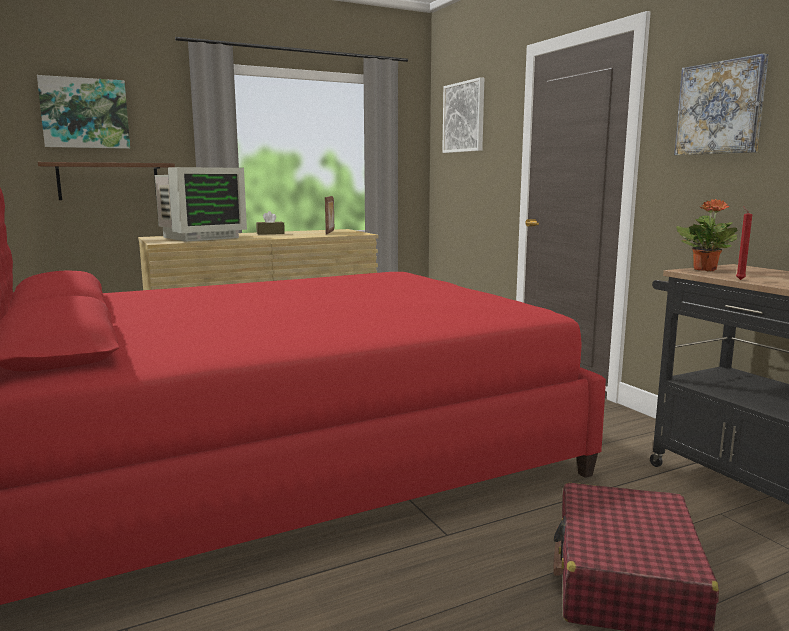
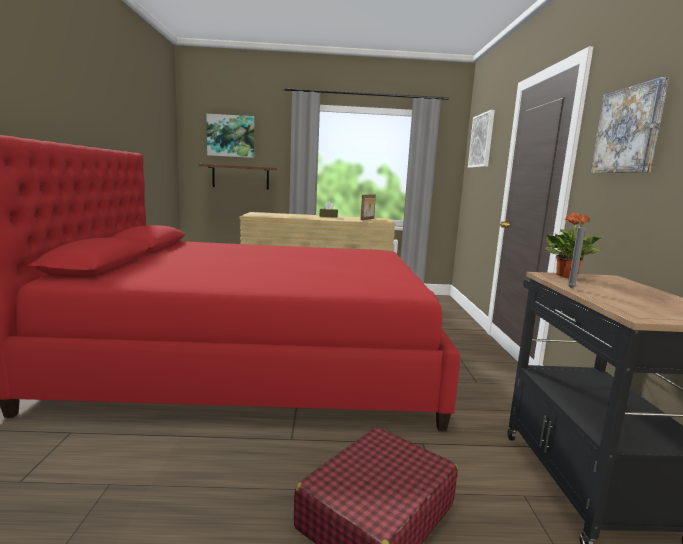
camera: 25 degrees right, 0 degrees up
monitor [154,167,247,242] -> none
red candle [736,206,752,280] -> grey candle [567,220,585,288]

